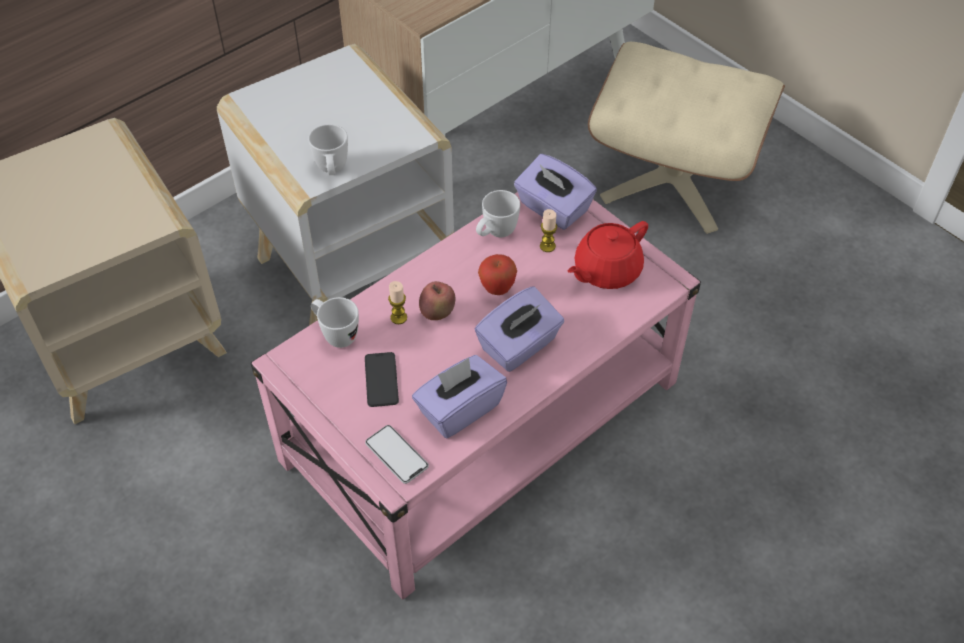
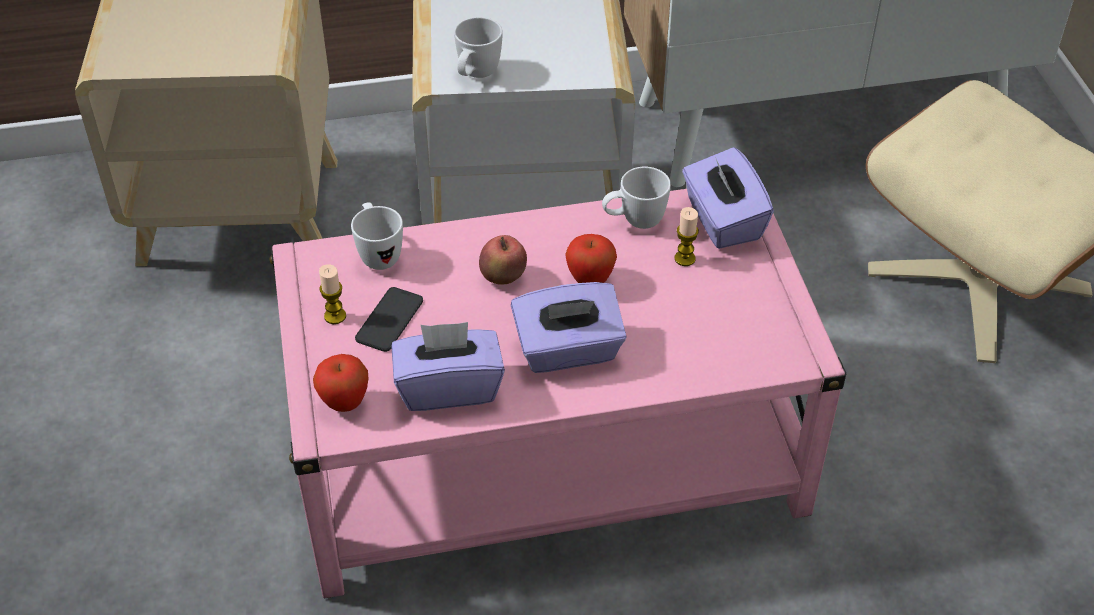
camera: 30 degrees right, 5 degrees down
phone [365,425,429,484] -> apple [313,354,369,412]
candle [388,281,407,324] -> candle moved to [319,264,346,324]
red teapot [568,221,648,289] -> none

